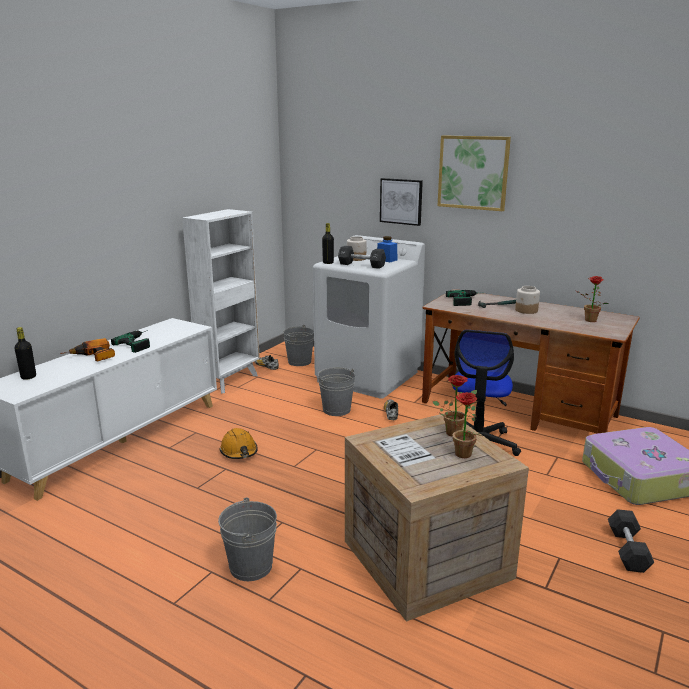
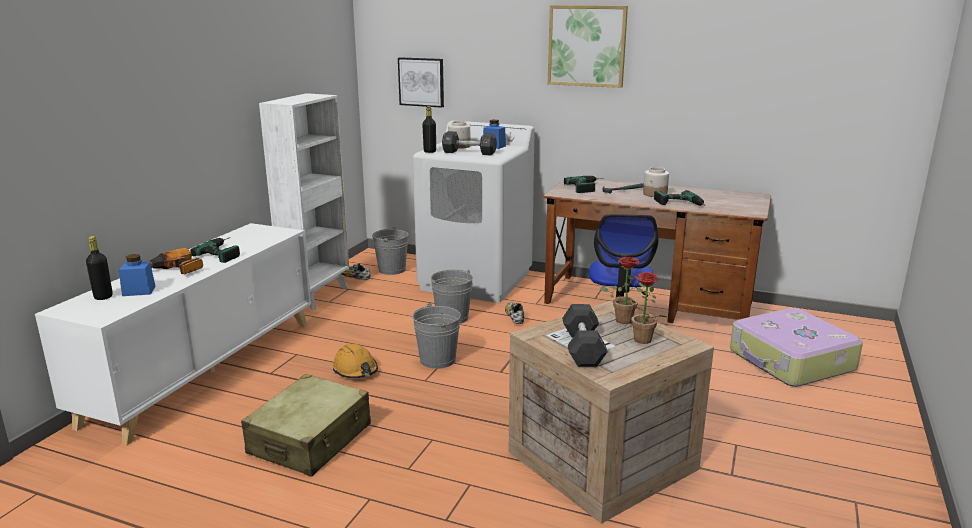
camera: 10 degrees left, 0 degrees up
grey bucket [218,497,277,581] -> grey bucket moved to [412,303,461,369]
picture [380,178,423,226] -> picture moved to [398,57,444,108]
potted plant [576,276,609,322] -> none
black dumbbell [608,509,654,573] -> black dumbbell moved to [562,304,608,367]
none -> blue jar [119,254,156,296]
none -> beige suitcase [241,374,371,477]
none -> power drill [654,190,706,206]

